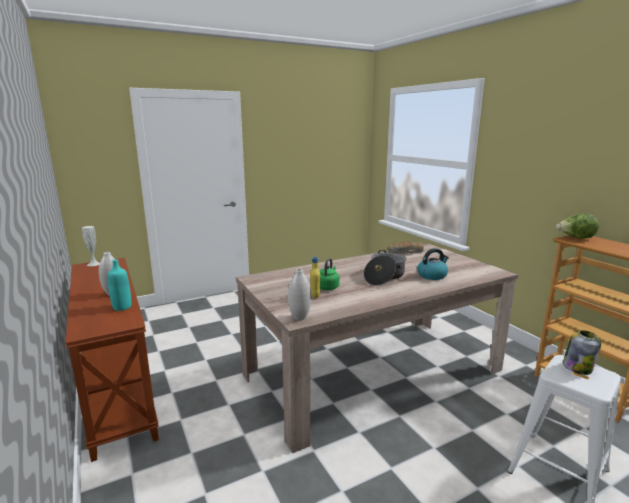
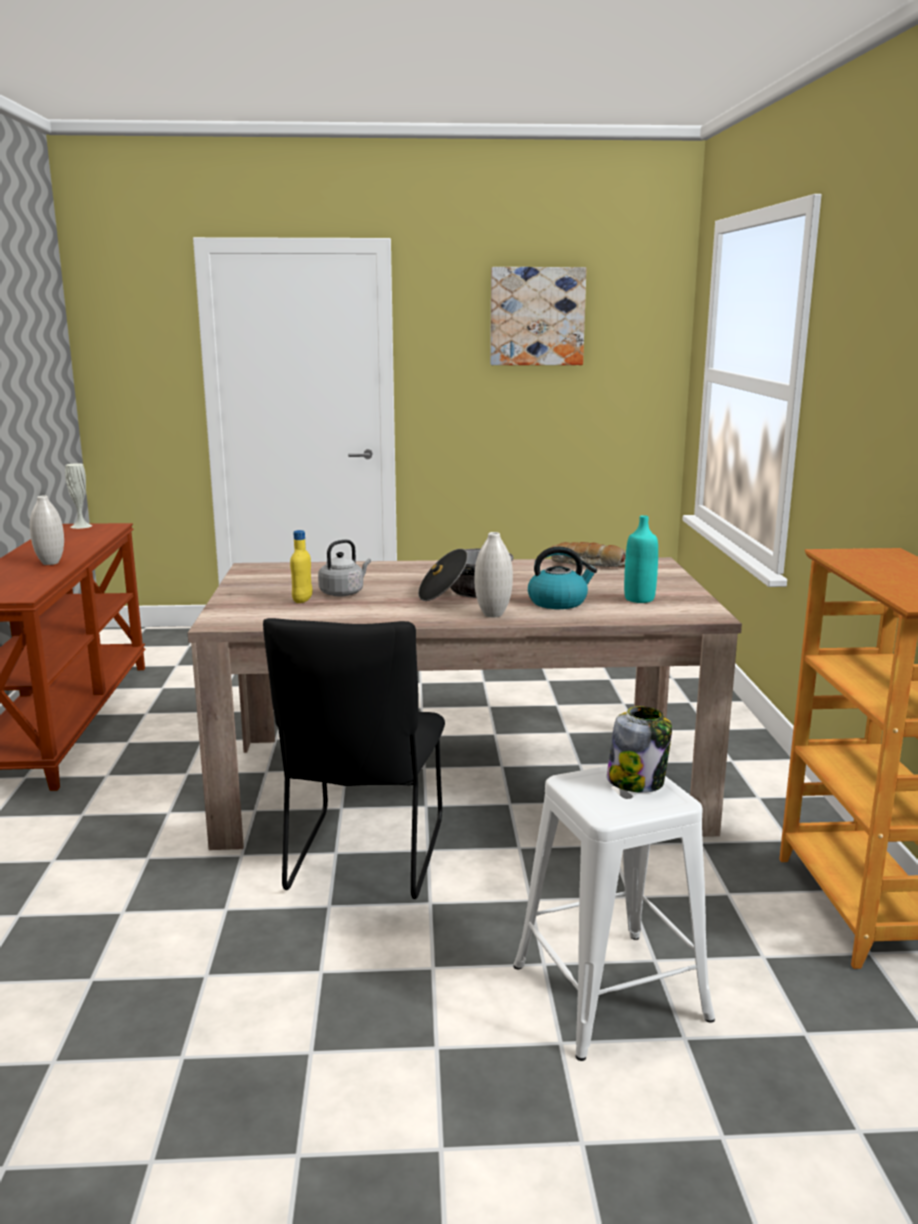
camera: 25 degrees right, 0 degrees up
turquoise bottle [107,259,131,311] -> turquoise bottle moved to [624,515,658,603]
white vase [288,269,311,320] -> white vase moved to [474,532,513,617]
green kettle [320,258,340,290] -> grey kettle [318,539,371,597]
lettuce [556,214,599,239] -> none
none -> black chair [263,618,445,899]
none -> picture [490,267,587,365]

